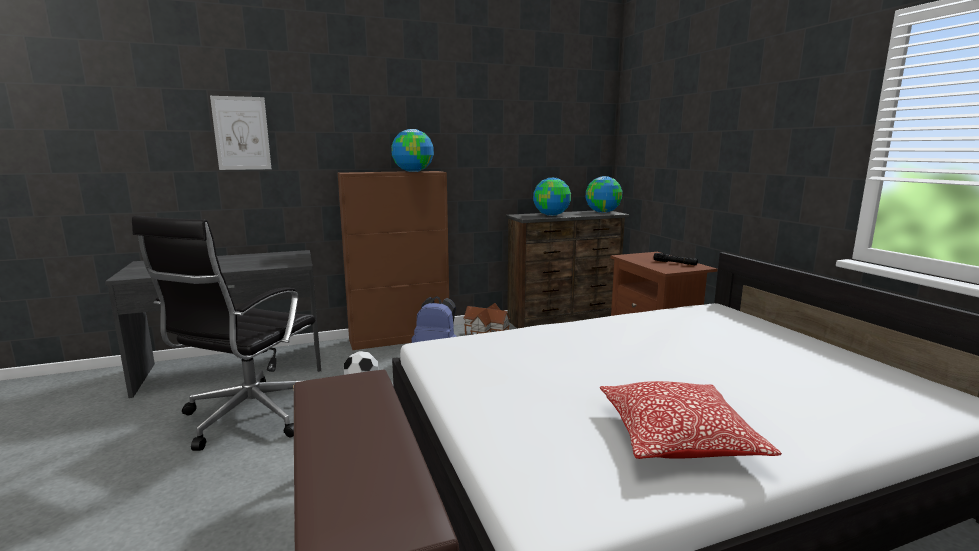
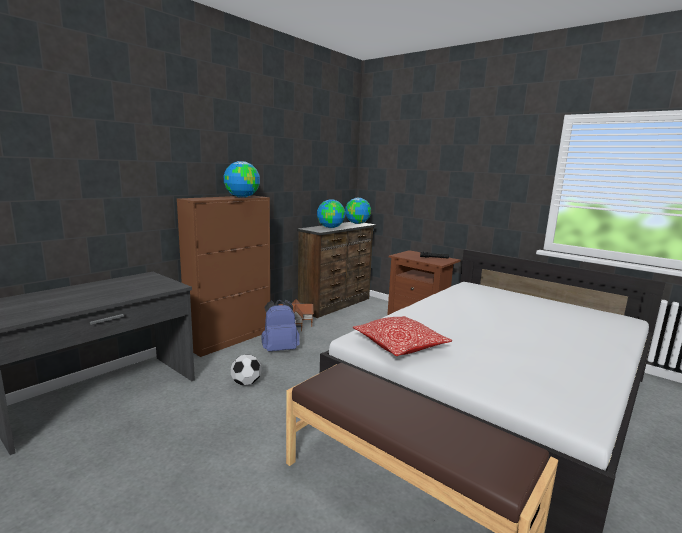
camera: 30 degrees left, 0 degrees up
black office chair [132,216,315,451] -> none
picture [210,96,271,170] -> none
pillow [600,381,782,459] -> pillow moved to [353,316,452,356]

